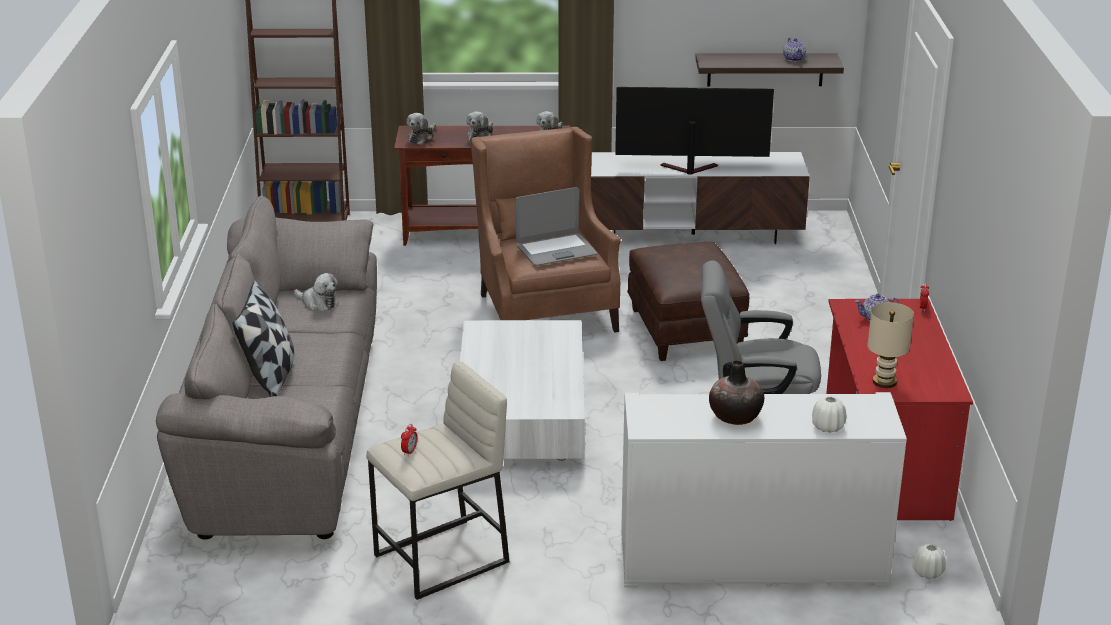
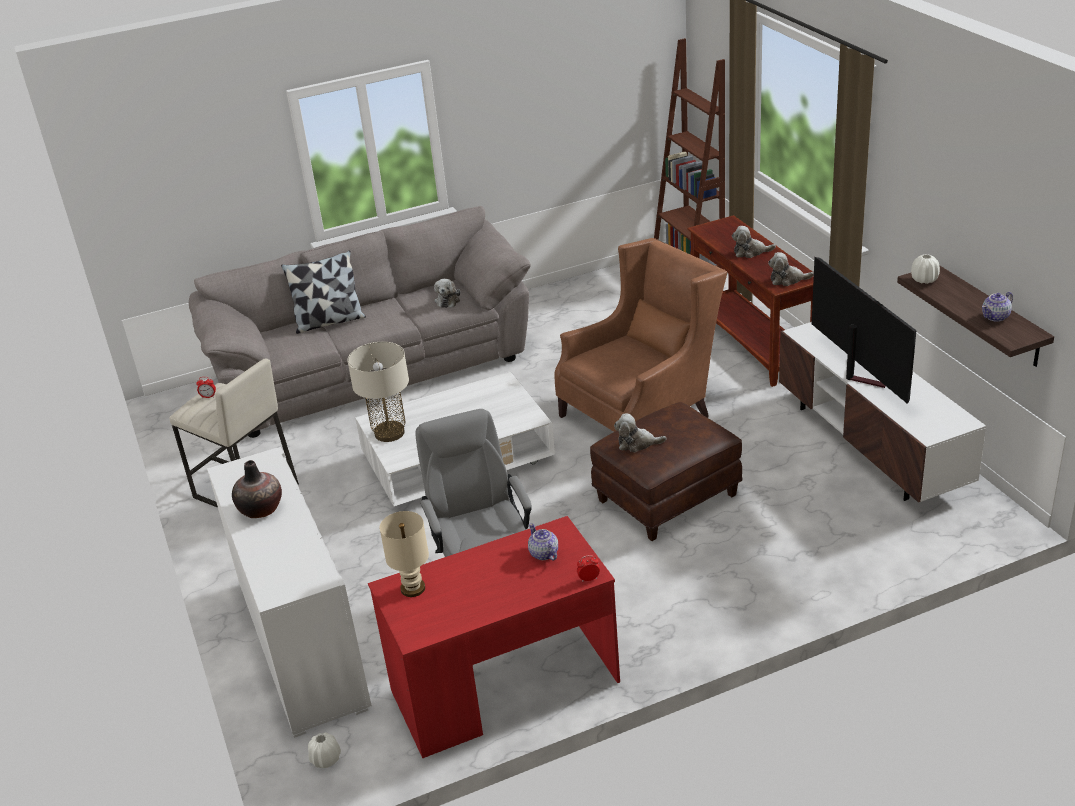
camera: 70 degrees right, 5 degrees up
plush toy [407,113,436,145] -> plush toy moved to [614,413,667,452]
laptop [516,187,597,266] -> none
white vase [812,396,846,433] -> white vase moved to [911,254,940,284]
none -> table lamp [347,342,409,442]

